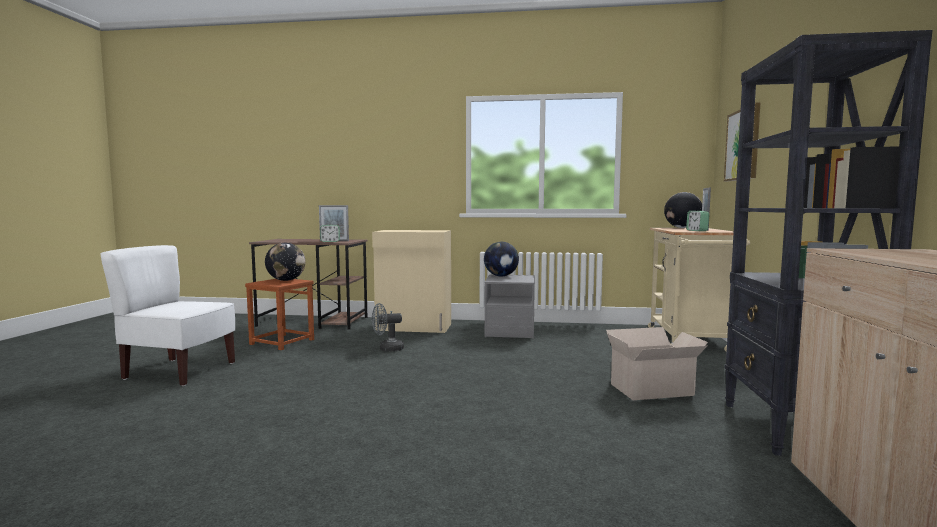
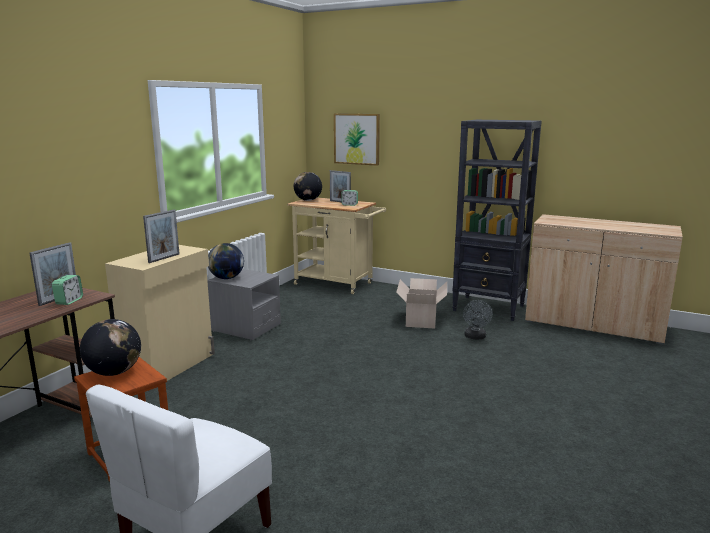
camera: 70 degrees left, 10 degrees up
grey fan [372,303,404,352] -> grey fan moved to [463,300,493,339]
none -> picture frame [143,210,180,263]

